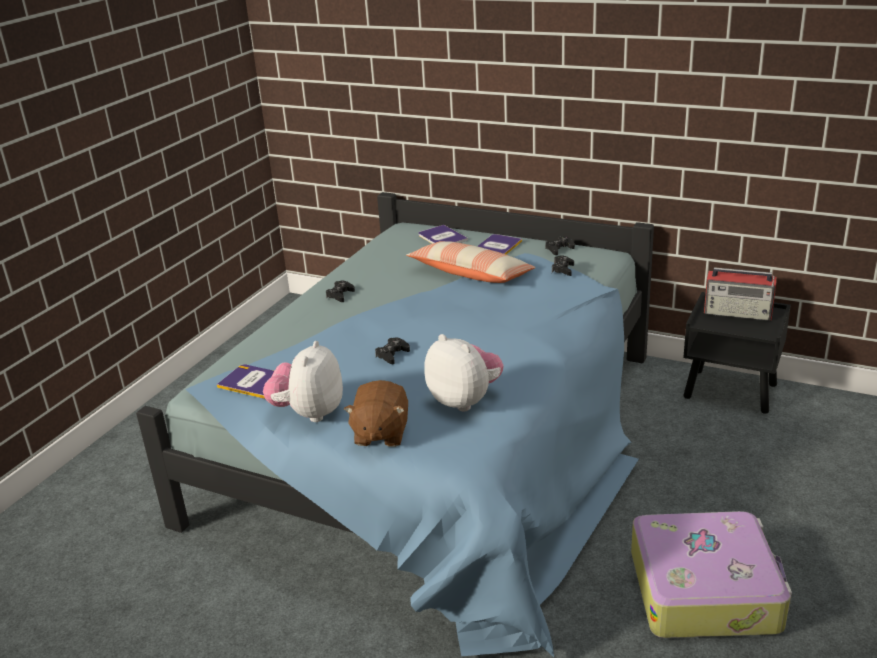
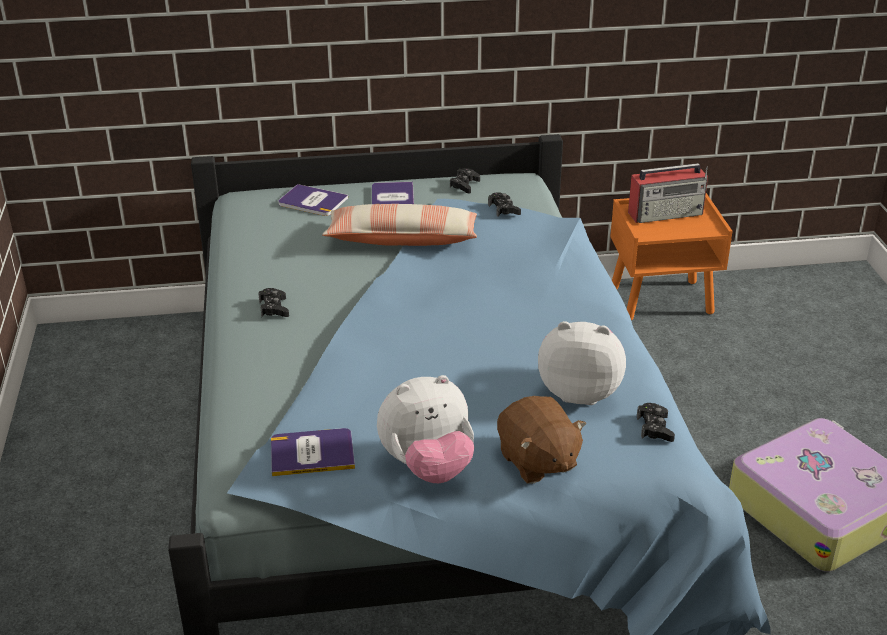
camera: 35 degrees left, 5 degrees up
plush toy [263,341,343,422] -> plush toy turned 90 degrees counterclockwise [377,375,474,483]
black game controller [375,338,410,364] -> black game controller moved to [637,403,675,442]
black nightstand [683,292,791,414] -> orange nightstand [610,193,733,320]

